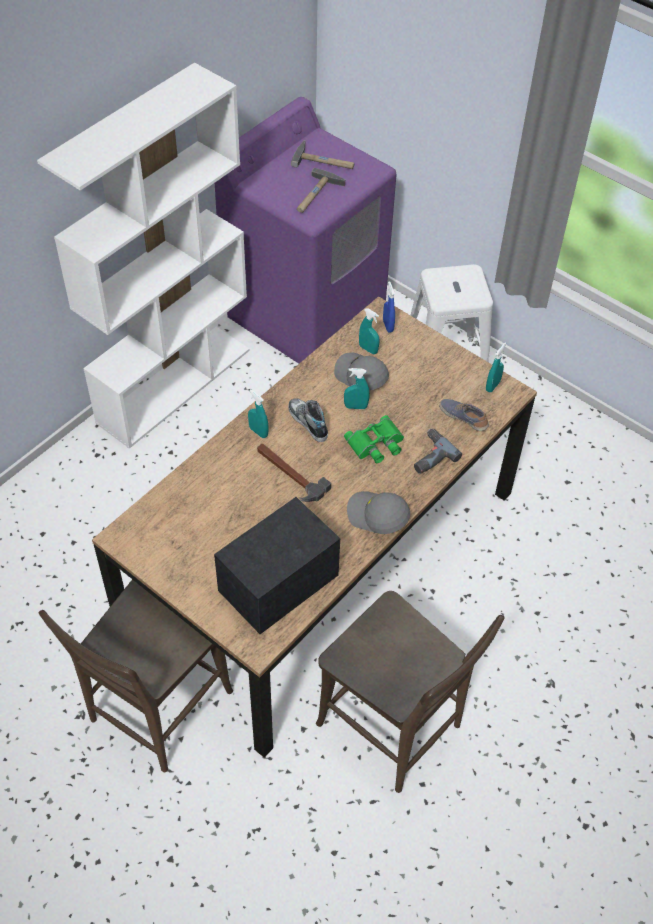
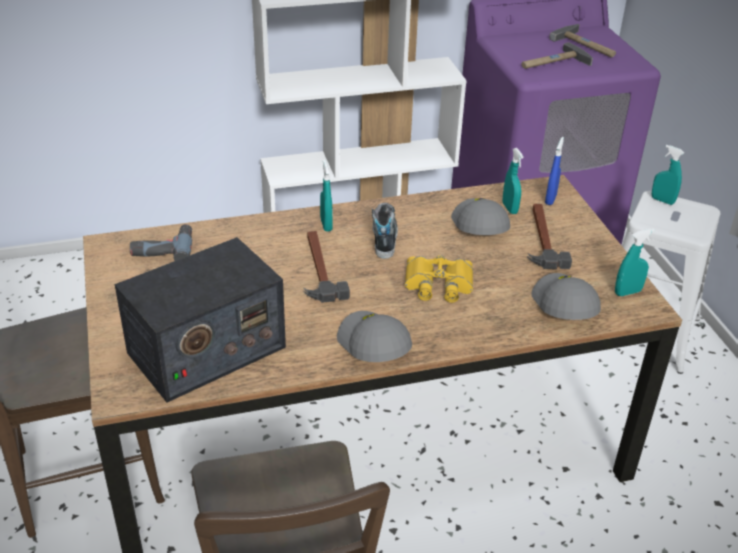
camera: 35 degrees right, 15 degrees down
radio [214,497,340,634] -> radio turned 150 degrees clockwise [115,237,286,402]
turquoise spray bottle [344,368,369,409] -> turquoise spray bottle moved to [652,145,684,205]
green binoculars [344,415,404,463] -> yellow binoculars [405,255,473,303]
power drill [414,429,462,474] -> power drill moved to [130,224,192,261]
shoe [439,399,489,431] -> grey cap [531,273,601,320]
none -> hammer [527,204,572,269]

